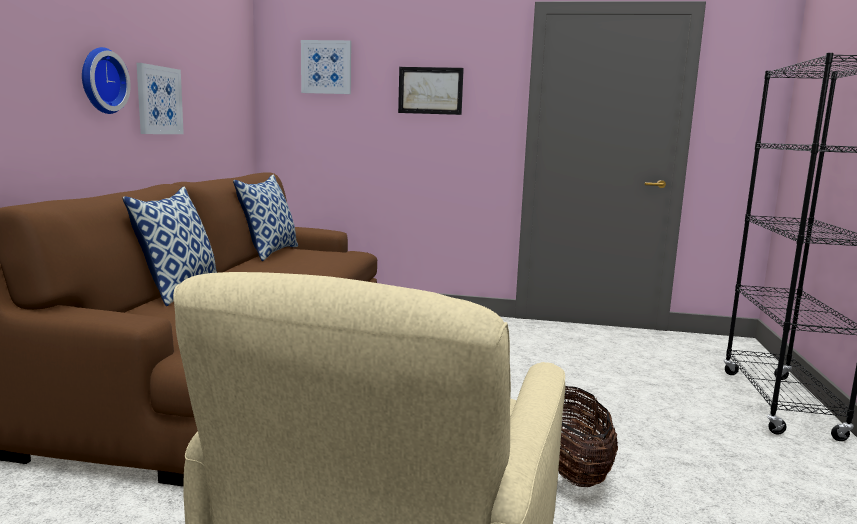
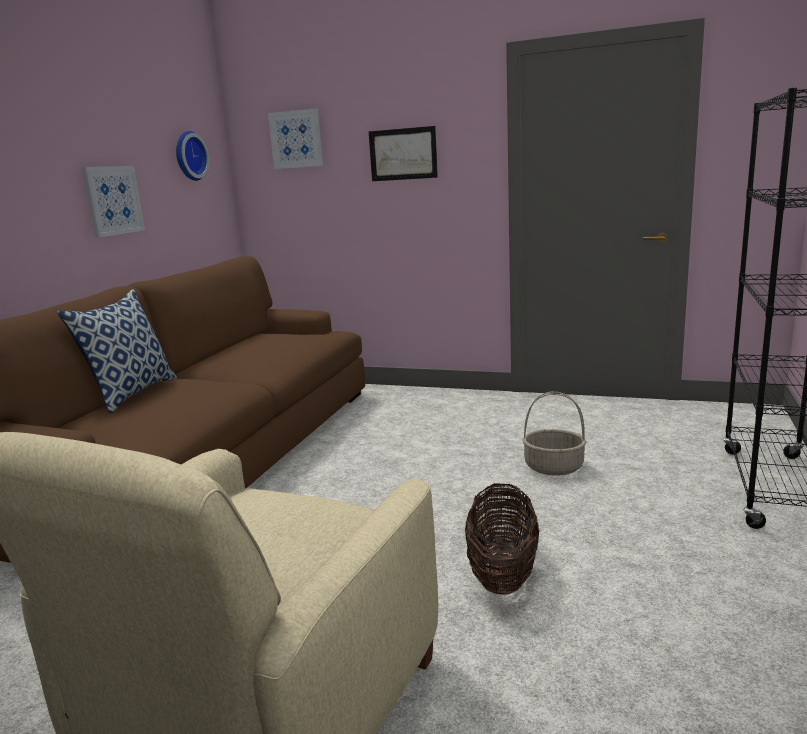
camera: 10 degrees right, 5 degrees up
wall clock [82,47,130,114] -> wall clock moved to [176,131,210,181]
pillow [233,175,298,261] -> none
none -> basket [522,392,586,476]

